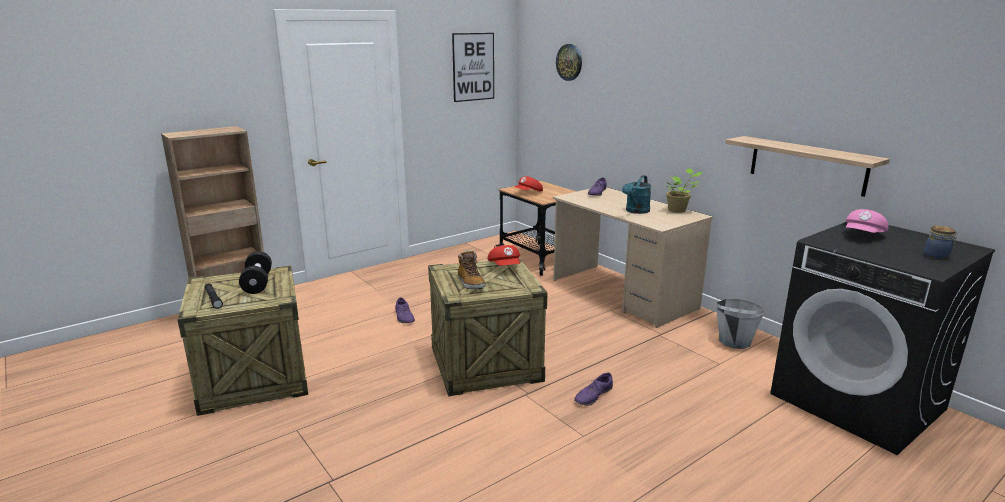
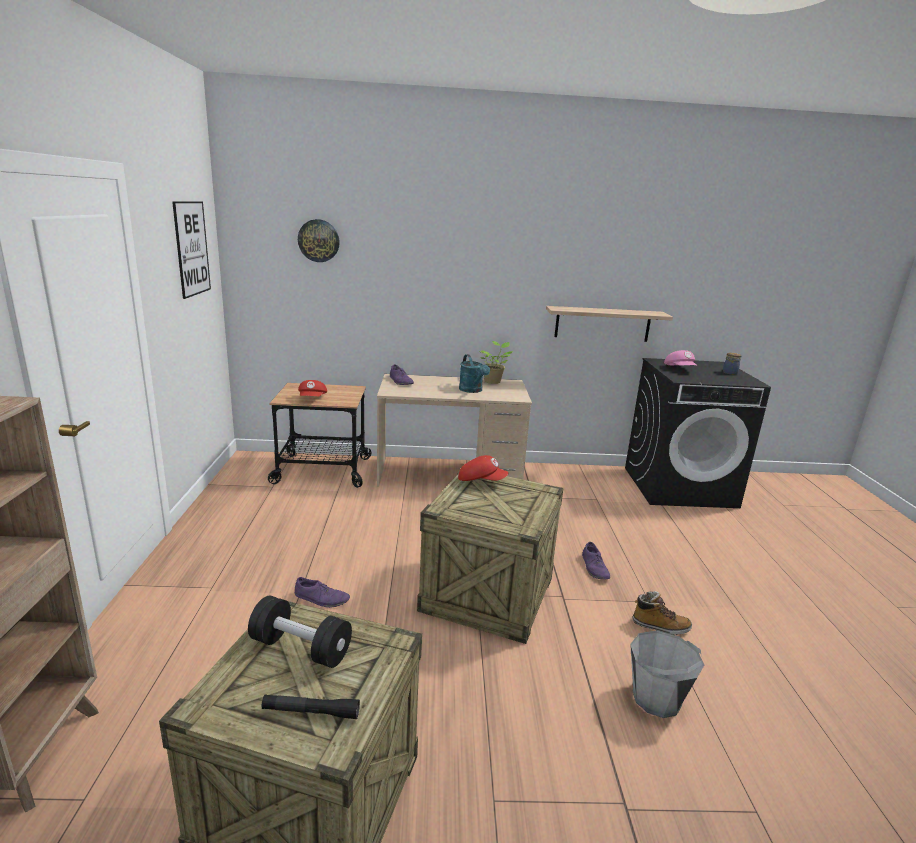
camera: 55 degrees left, 0 degrees up
boot [458,250,486,289] -> boot moved to [633,591,692,635]
grey bucket [716,299,763,349] -> grey bucket moved to [630,630,704,718]

